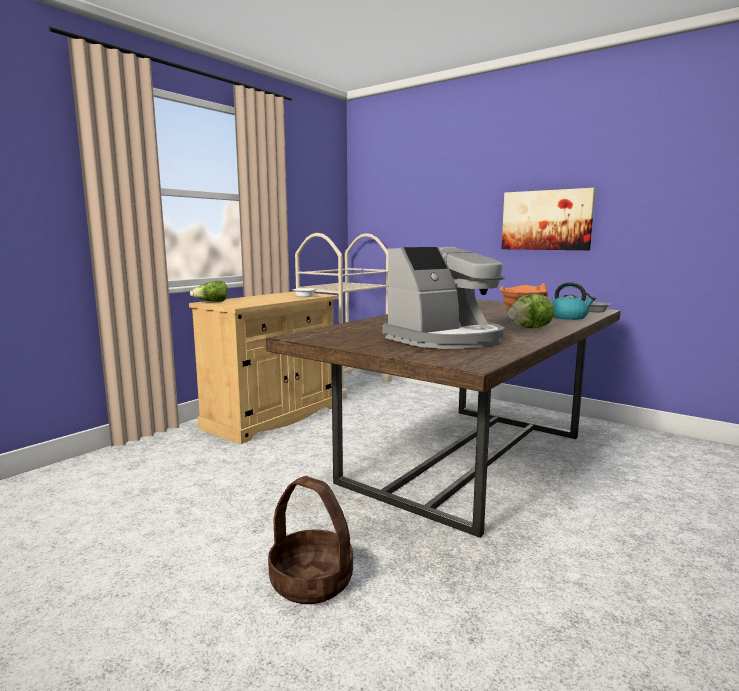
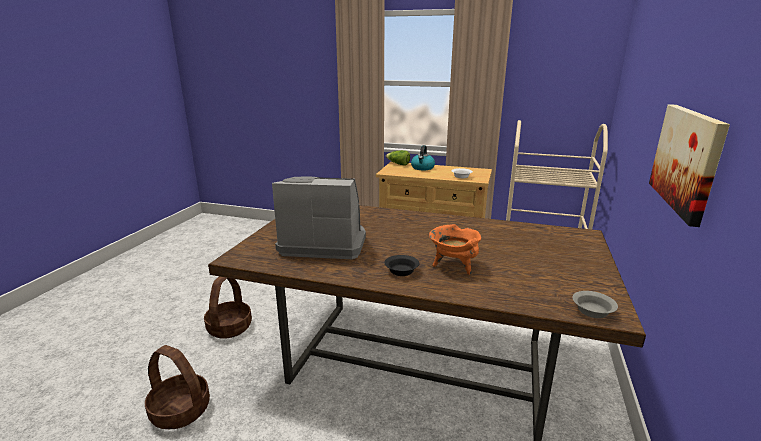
camera: 70 degrees right, 10 degrees up
coffee machine [382,247,505,349] -> coffee machine turned 150 degrees clockwise [272,176,366,259]
lettuce [508,294,554,328] -> black bowl [384,255,419,276]
kettle [552,282,596,320] -> kettle moved to [411,145,435,170]
none -> basket [145,345,210,429]

